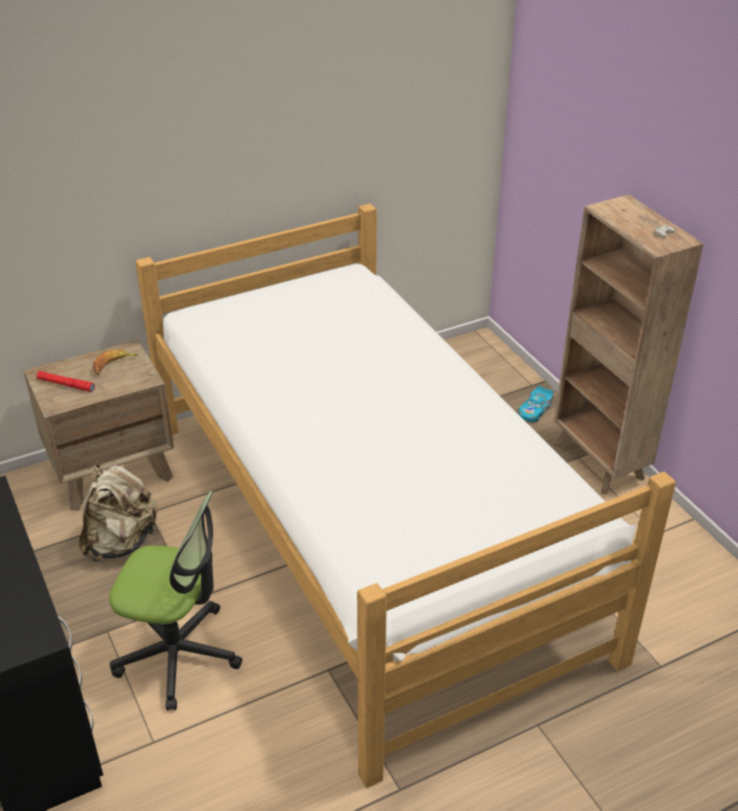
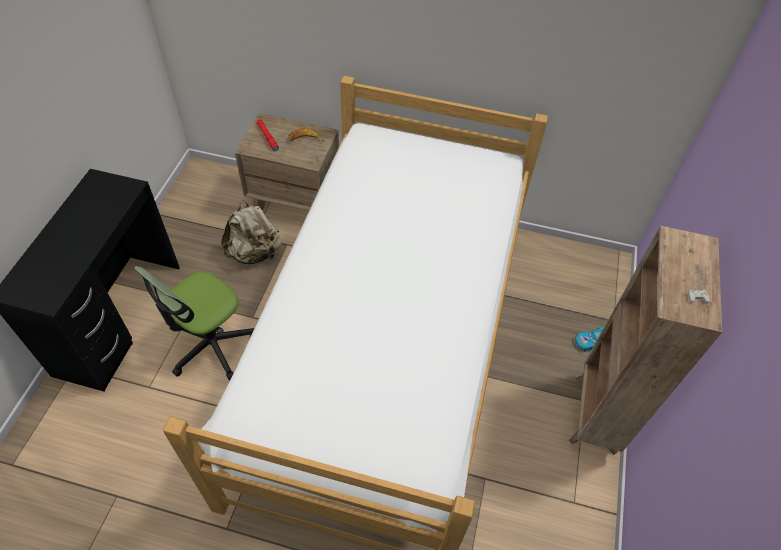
camera: 40 degrees right, 15 degrees up
office chair [109,491,242,711] -> office chair turned 75 degrees clockwise [134,266,254,381]

